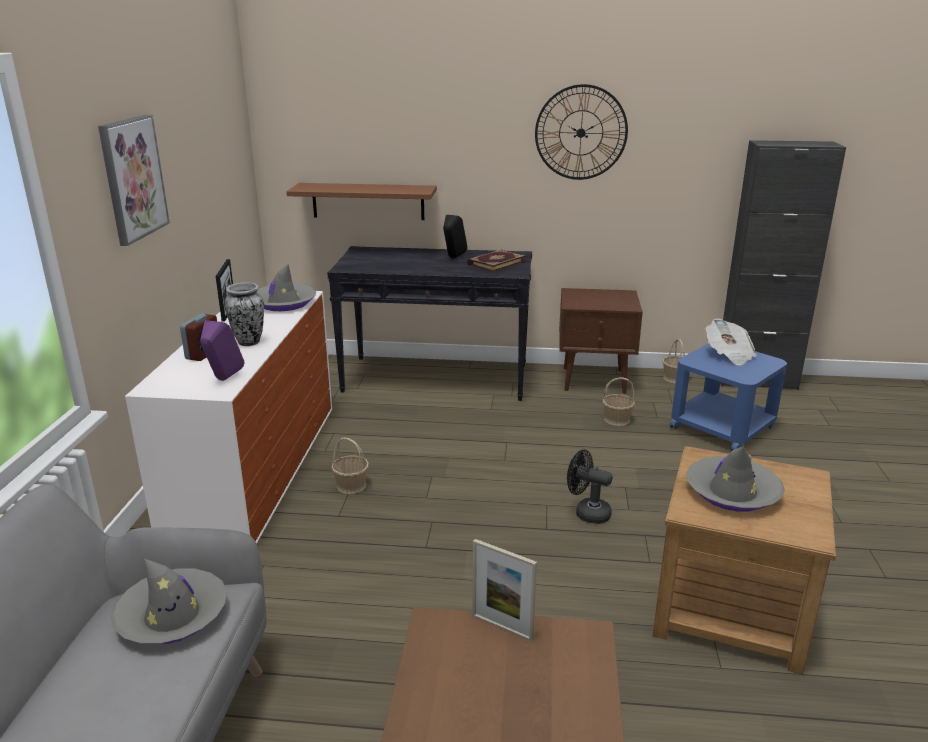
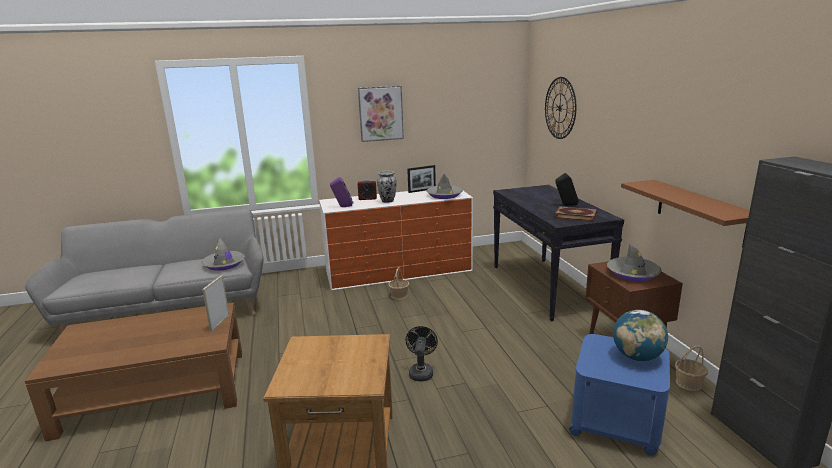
camera: 70 degrees right, 5 degrees down
brown shelf [286,183,437,220] -> brown shelf moved to [621,180,750,248]
wall clock [535,84,628,180] -> wall clock moved to [545,77,576,139]
basket [603,377,635,426] -> none
grey hat [686,446,785,512] -> grey hat moved to [607,244,662,281]
newspaper [706,319,757,366] -> globe [613,310,668,361]

